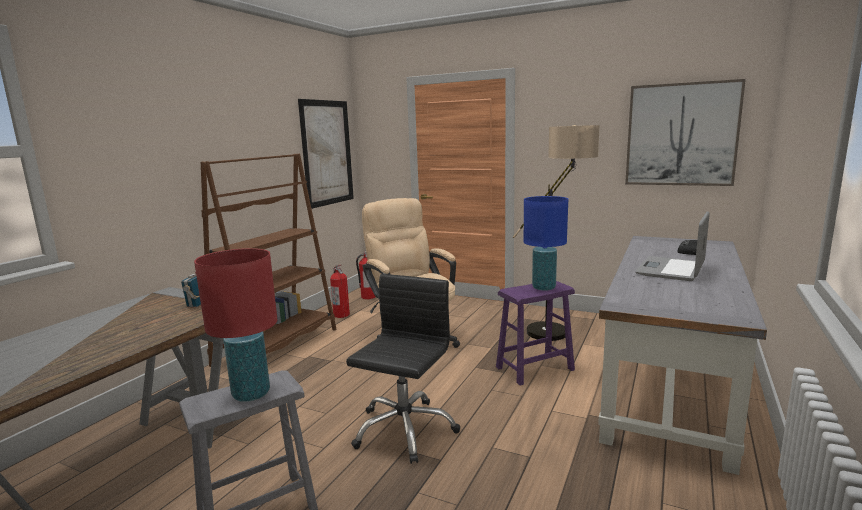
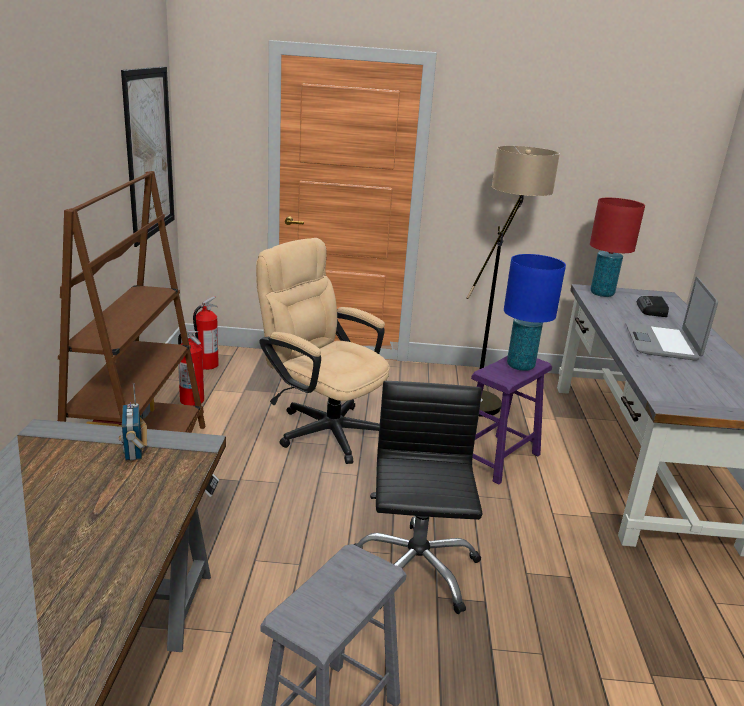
camera: 25 degrees left, 10 degrees up
red table lamp [194,248,277,402] -> red table lamp moved to [590,198,645,297]
picture [625,79,746,186] -> none

